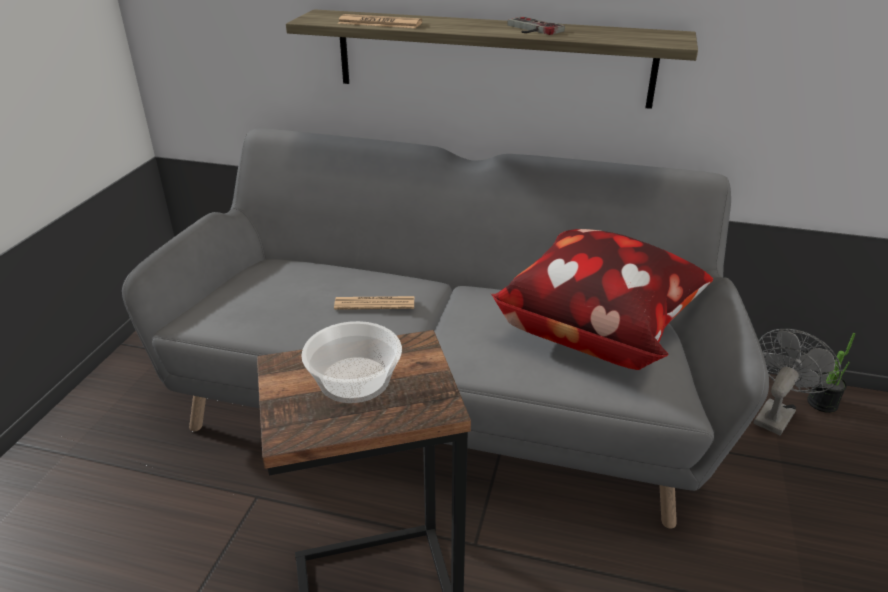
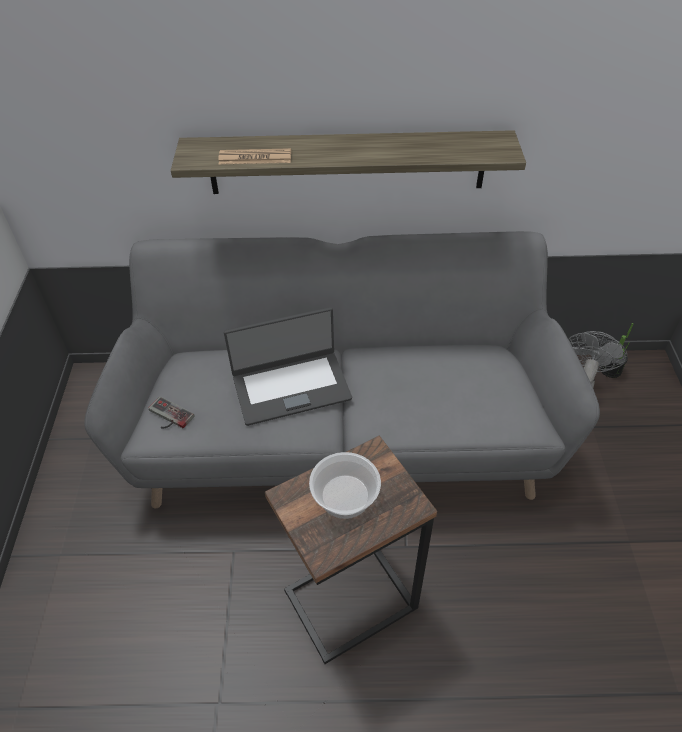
camera: 15 degrees left, 15 degrees up
newspaper [334,296,414,310] -> laptop [224,307,352,426]
pillow [491,229,713,370] -> none
game controller [507,16,565,35] -> game controller moved to [149,396,195,428]

